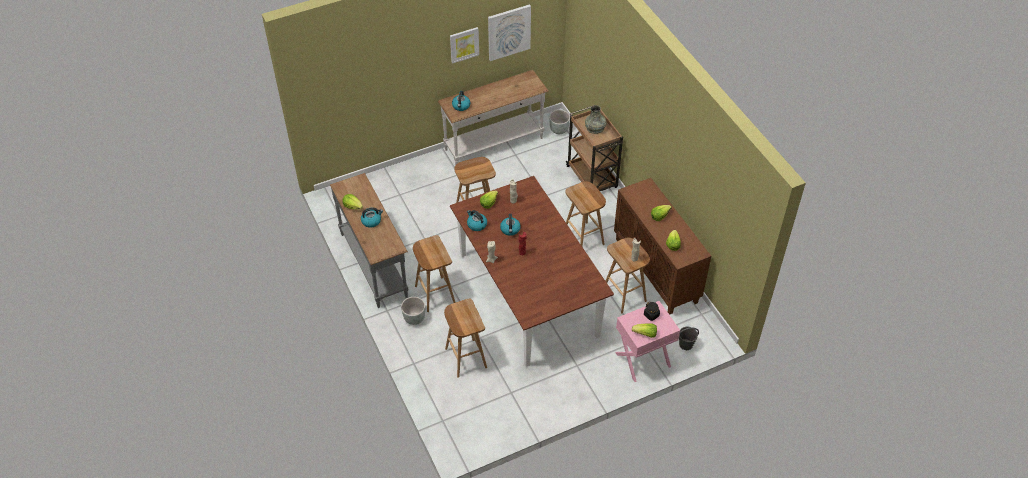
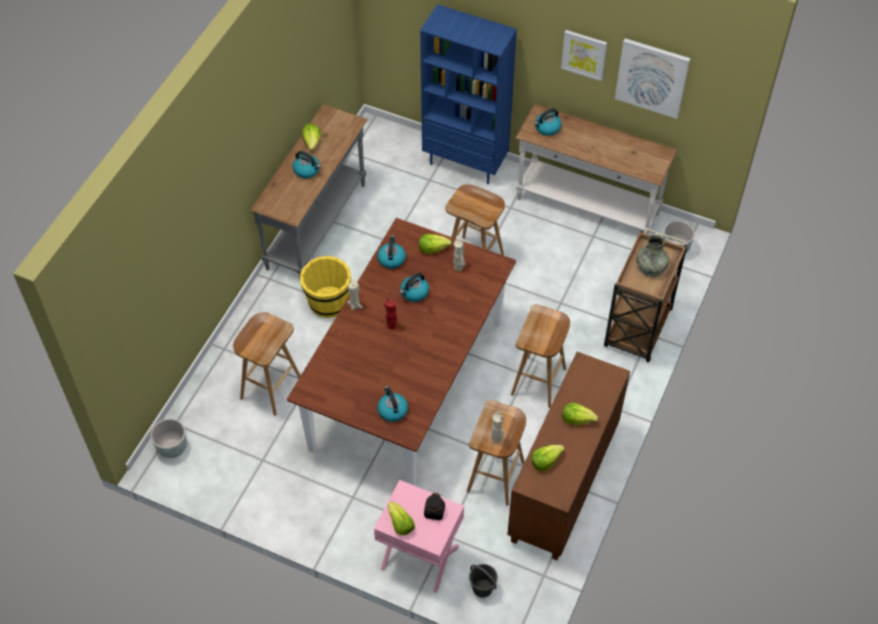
camera: 50 degrees right, 5 degrees up
grey planter [401,297,425,325] -> grey planter moved to [151,419,187,458]
brown stool [413,235,455,312] -> yellow bucket [300,256,351,318]
none -> kettle [377,386,408,422]
none -> blue bookcase [420,4,517,184]

